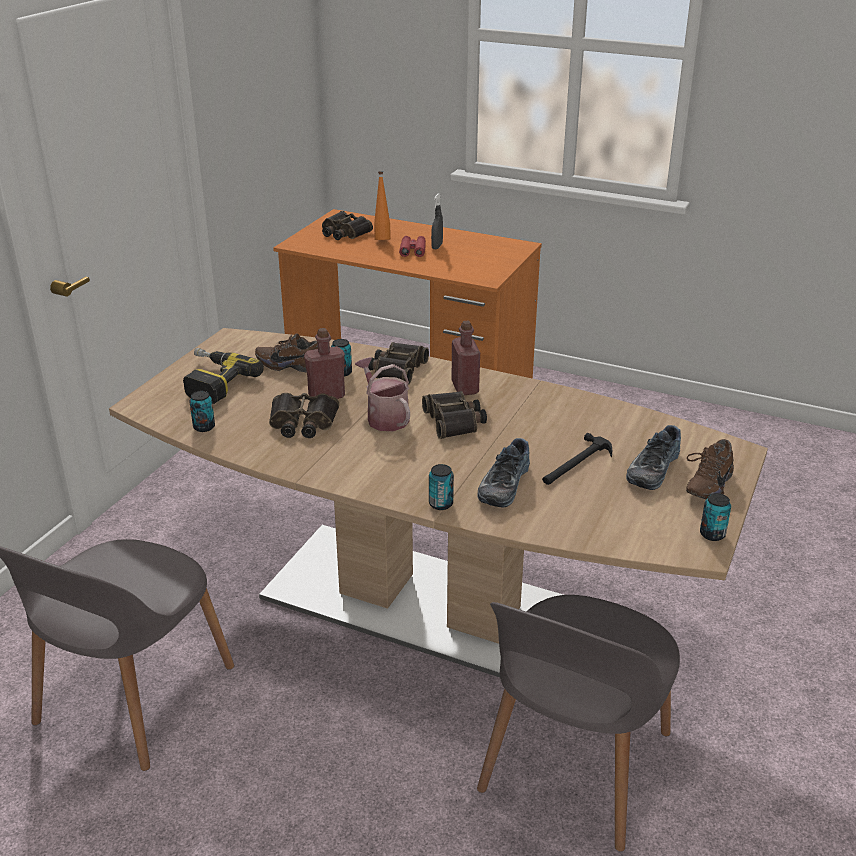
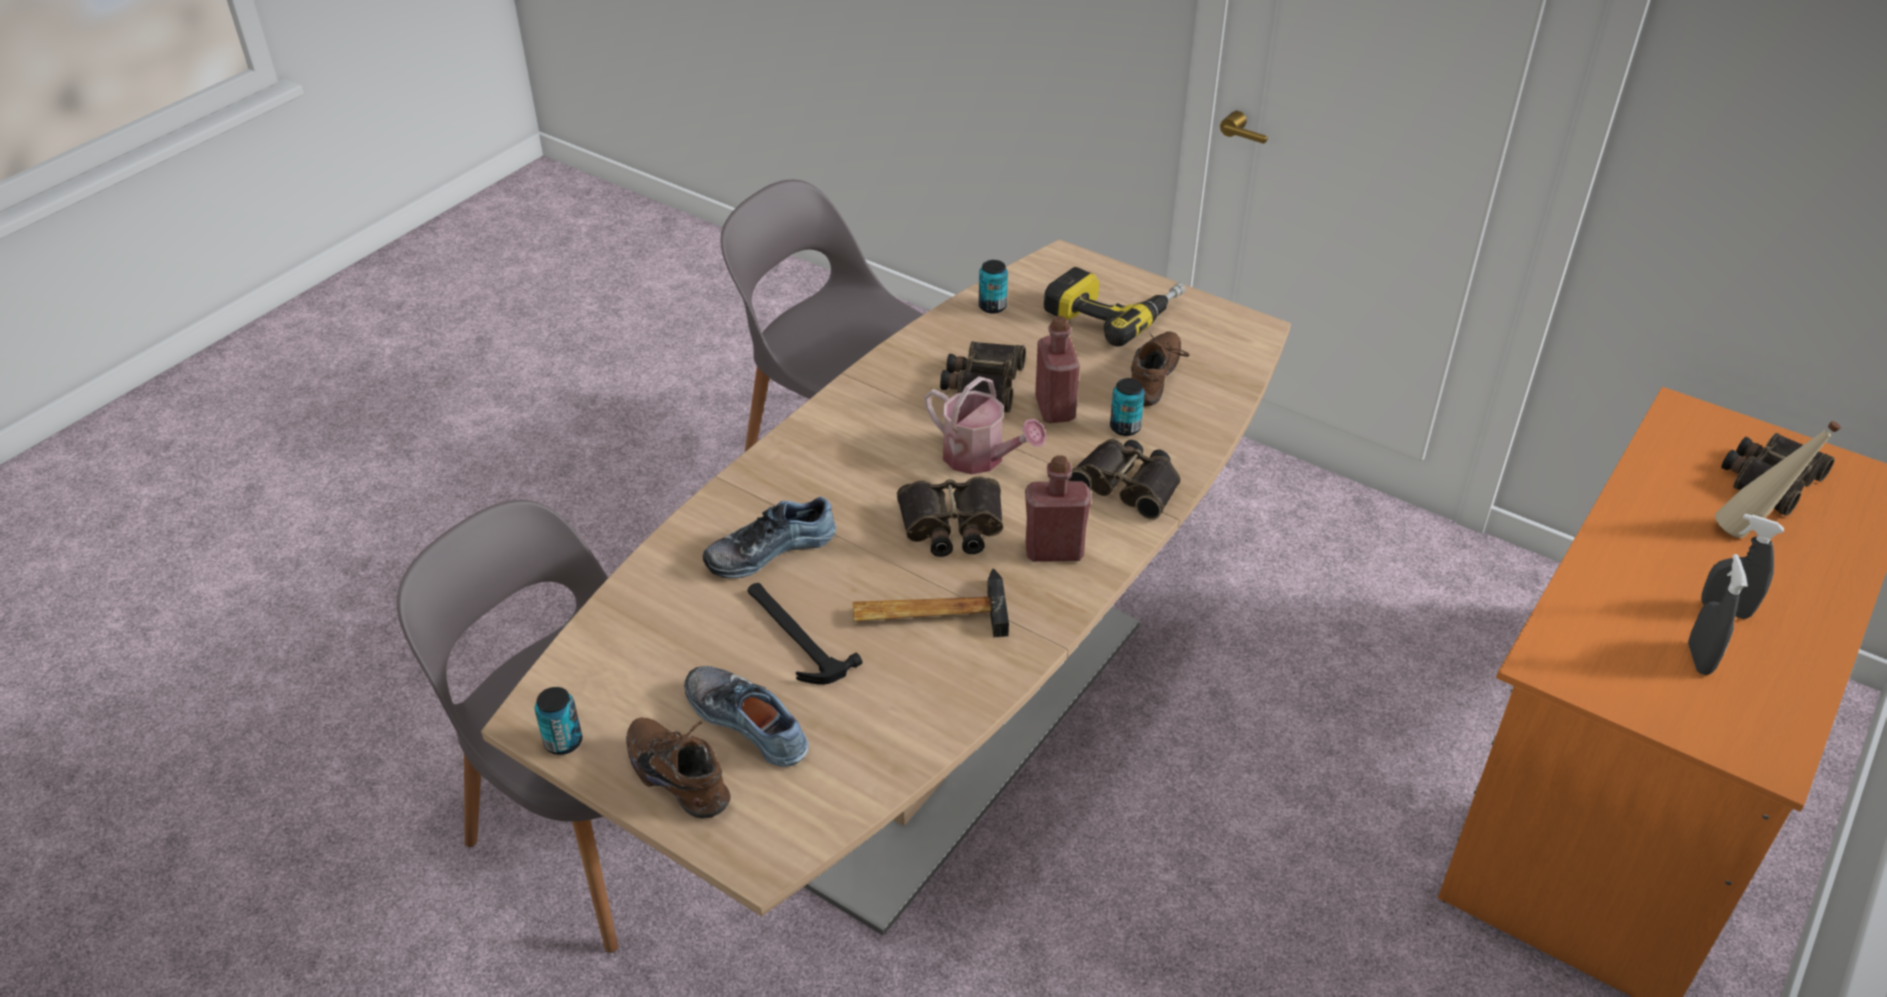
camera: 100 degrees right, 10 degrees up
watering can [355,357,410,431] -> watering can turned 60 degrees clockwise [924,376,1047,474]
orange bottle [374,172,391,240] -> beige bottle [1715,421,1841,538]
red binoculars [399,236,426,257] -> none
can [429,464,454,510] -> none
shoe [478,438,530,508] -> shoe turned 60 degrees counterclockwise [703,497,836,578]
none -> hammer [853,569,1009,637]
none -> grey spray bottle [1688,554,1748,675]

